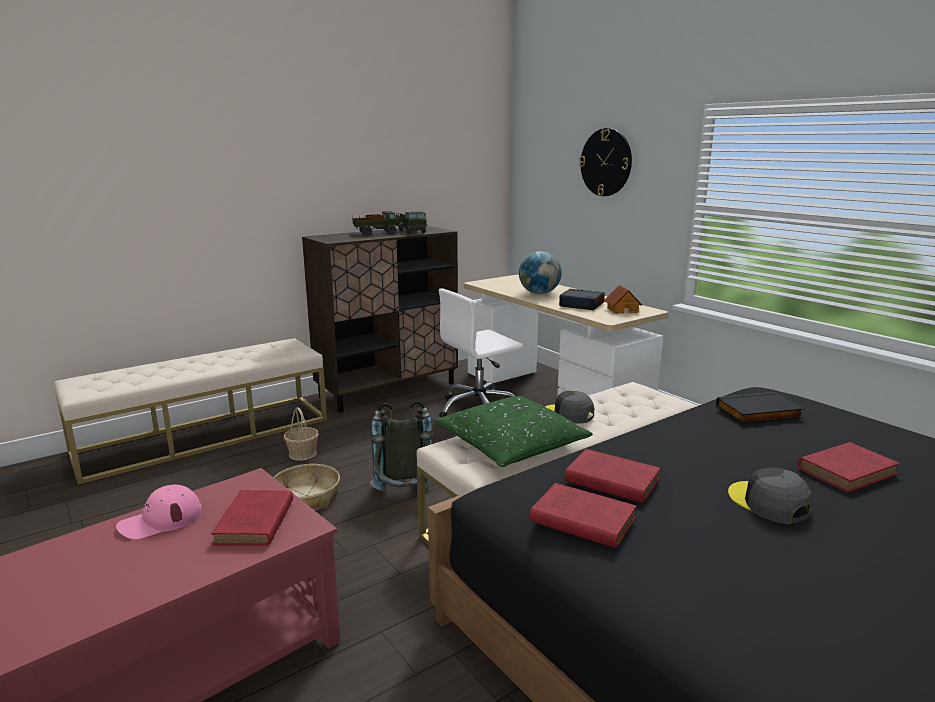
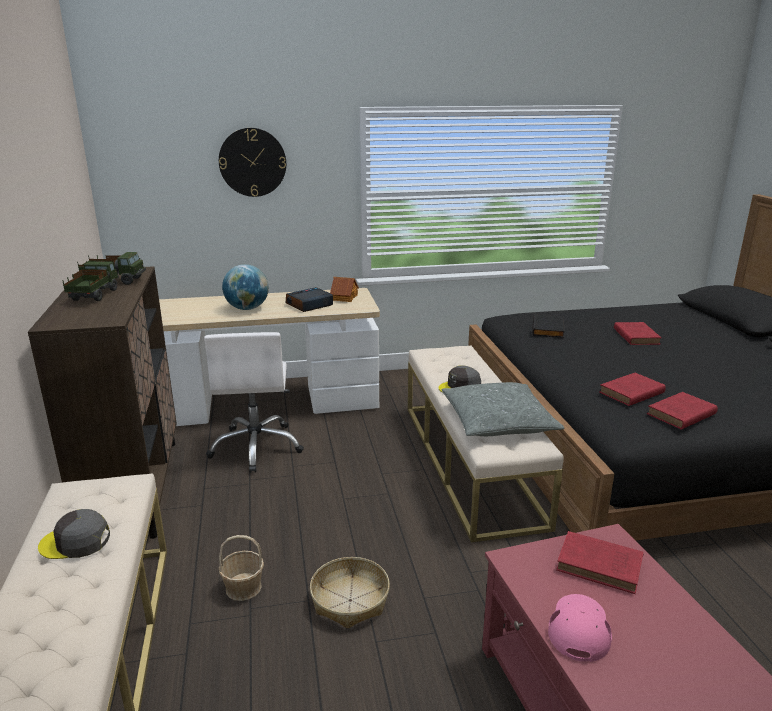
camera: 65 degrees left, 5 degrees up
pink cap [116,484,202,539] -> pink cap turned 150 degrees counterclockwise [548,594,612,662]
grey backpack [370,401,433,491] -> none
green pillow [434,396,593,467] -> grey pillow [442,382,564,436]
grey cap [728,468,813,524] -> grey cap moved to [38,509,110,559]

